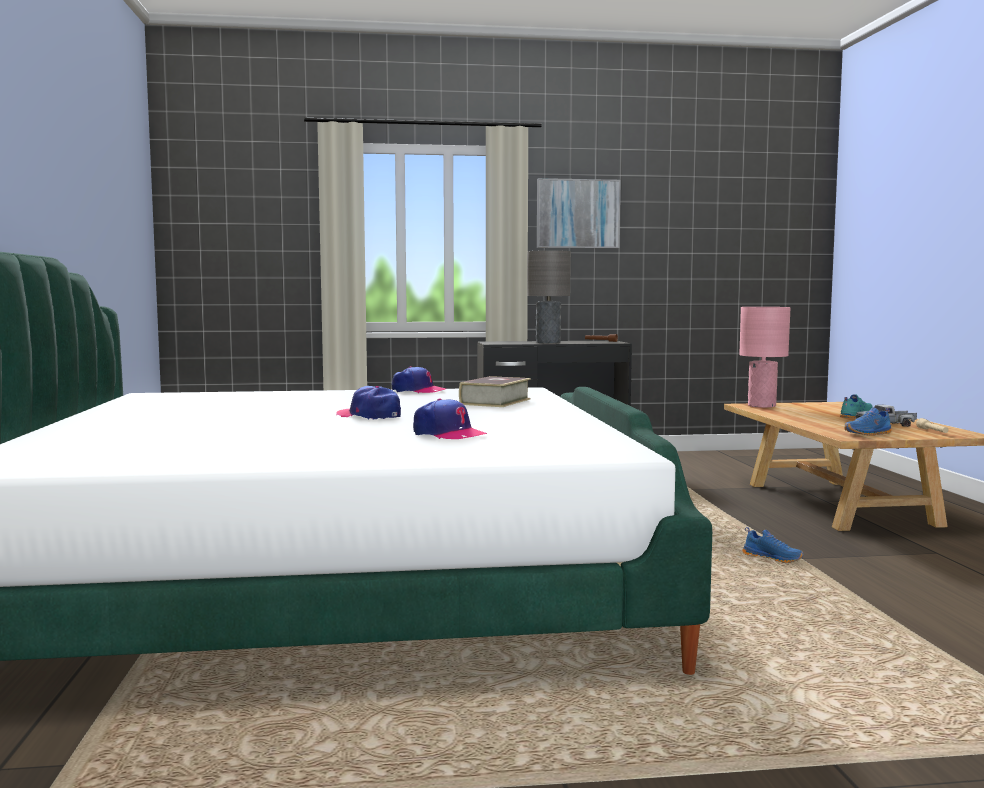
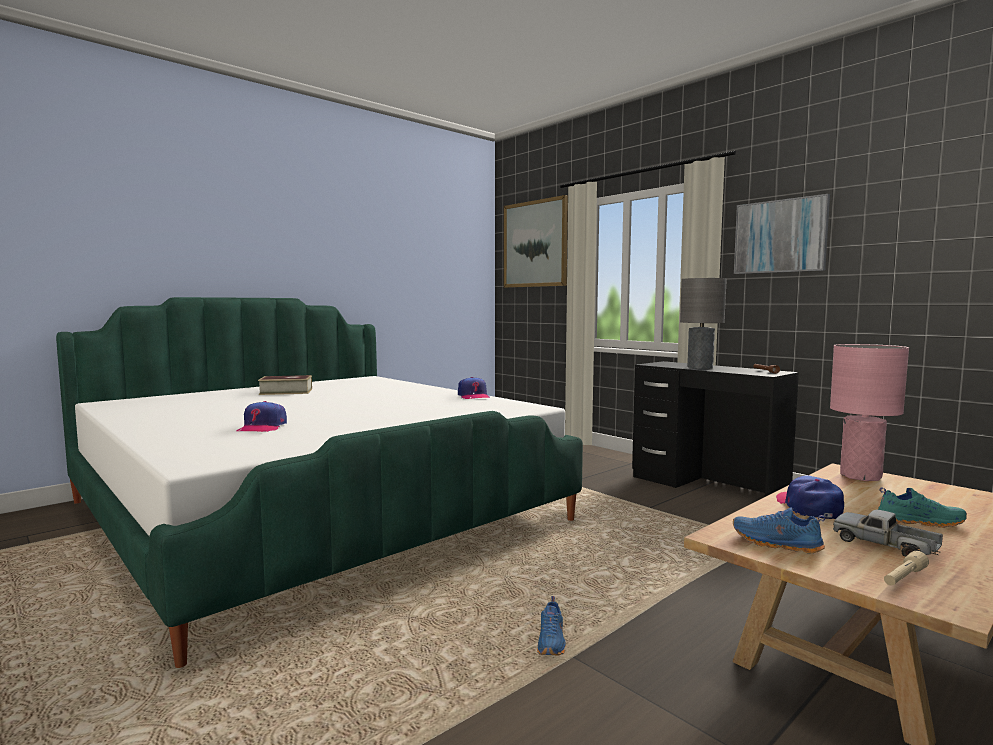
camera: 55 degrees right, 0 degrees up
cap [336,386,401,420] -> cap moved to [776,475,844,519]
book [459,376,531,407] -> book moved to [258,375,312,395]
none -> picture [504,195,568,288]

